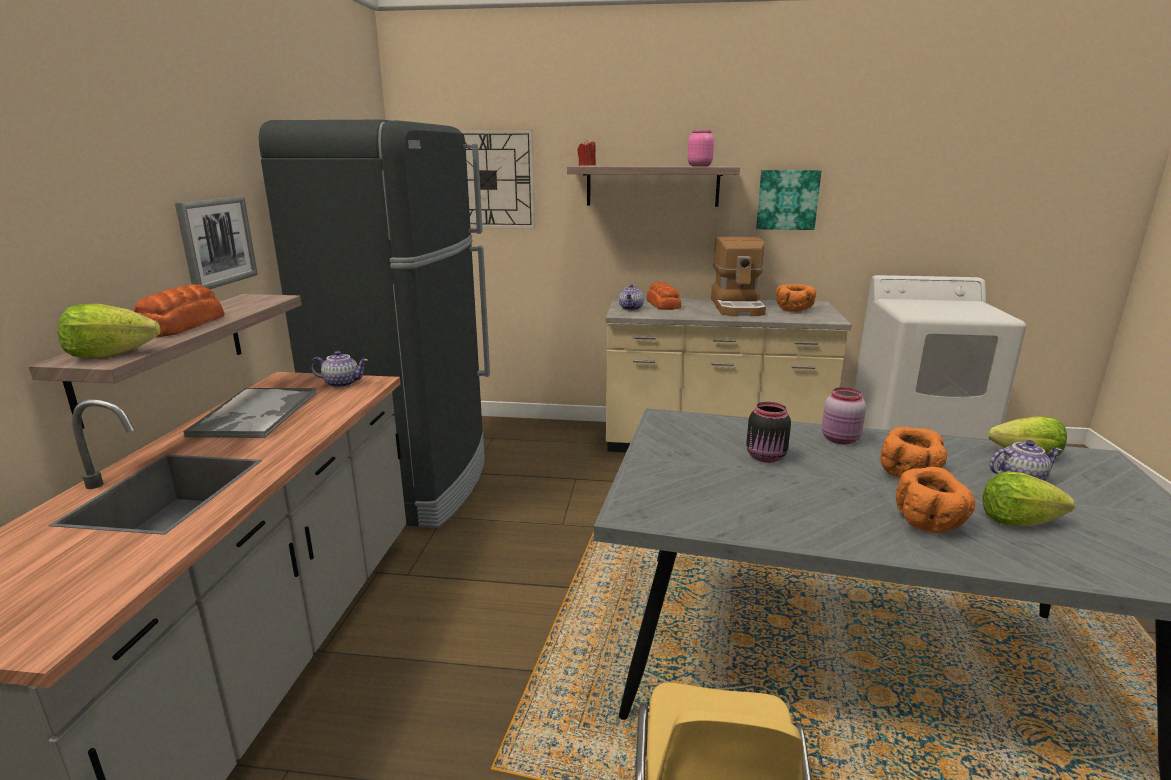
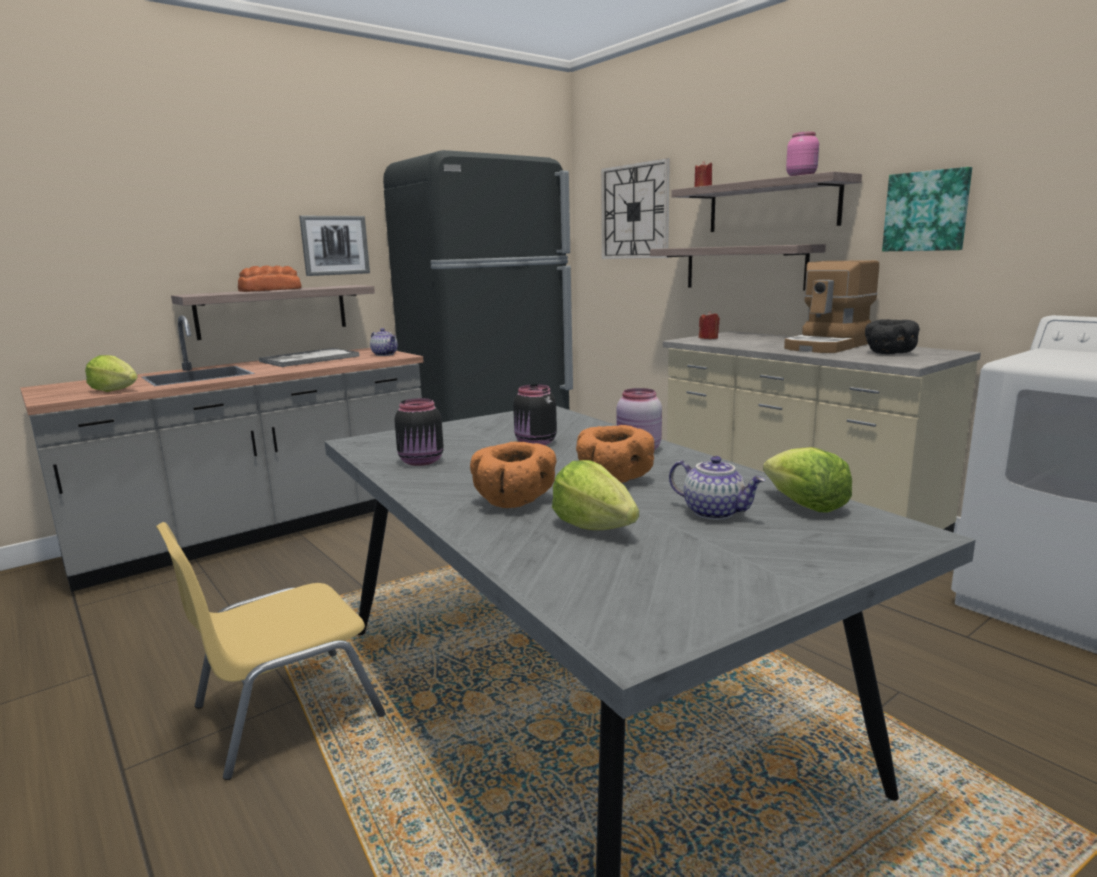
camera: 45 degrees right, 5 degrees down
lettuce [58,304,161,358] -> lettuce moved to [85,355,138,392]
teapot [619,284,644,311] -> red candle [699,311,720,339]
bread [646,282,682,310] -> none
orange bowl [776,284,816,312] -> black bowl [865,319,920,354]
none -> black jar [394,398,444,466]
none -> shelf [650,244,826,291]

